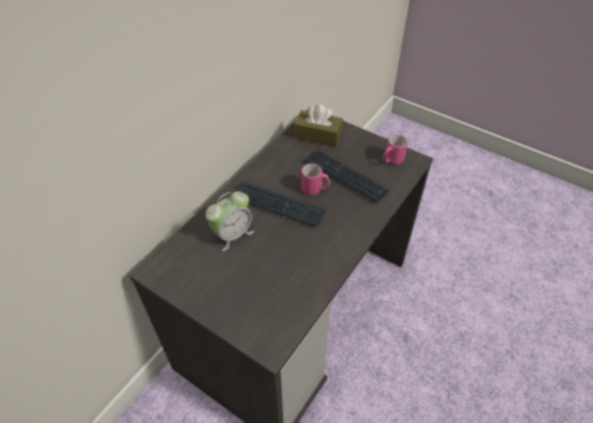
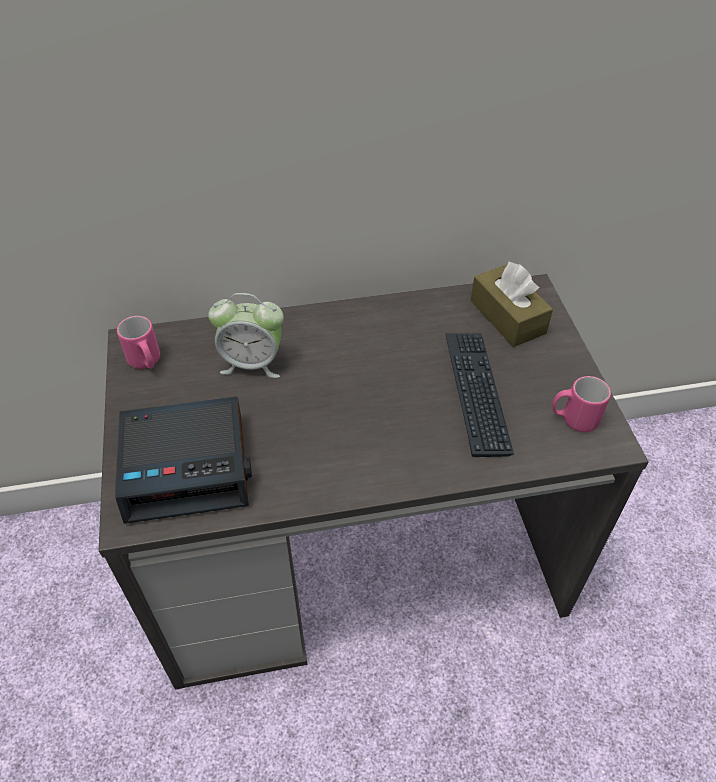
camera: 45 degrees right, 0 degrees up
keyboard [235,181,326,228] -> none
pink mug [301,164,330,195] -> pink mug moved to [117,316,160,369]
none -> alarm clock [115,397,252,524]

